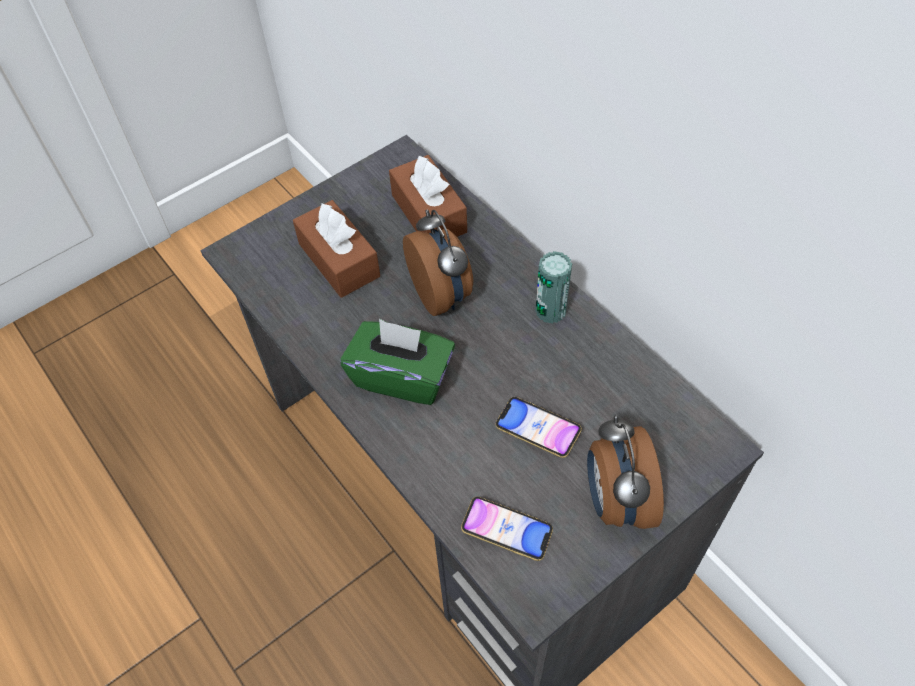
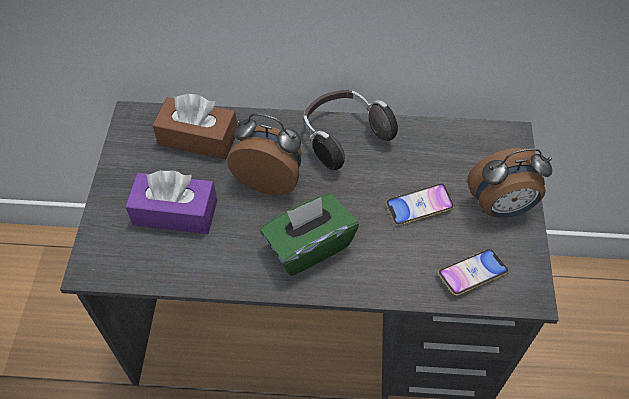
camera: 50 degrees left, 0 degrees up
brown tissue box [293,200,380,298] -> purple tissue box [125,170,217,234]
can [535,251,572,323] -> headphones [304,90,398,170]
alarm clock [587,415,664,529] -> alarm clock turned 45 degrees counterclockwise [467,148,552,218]

